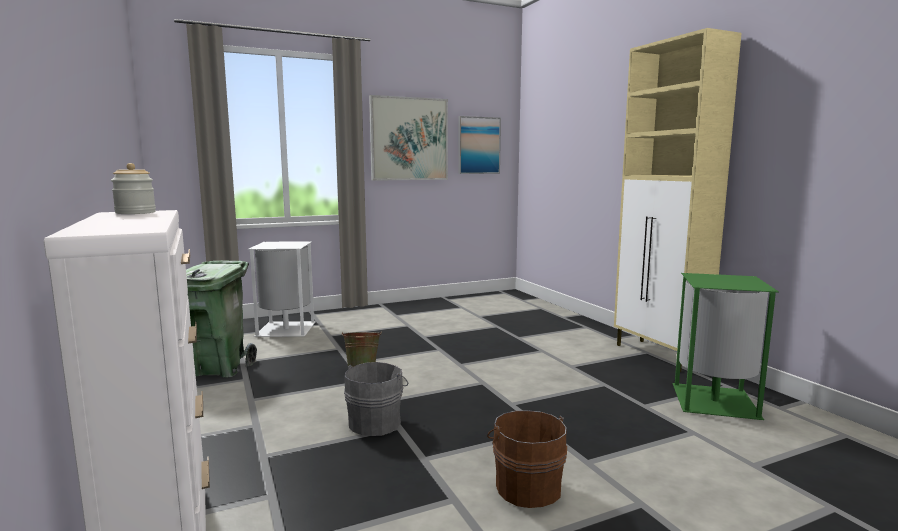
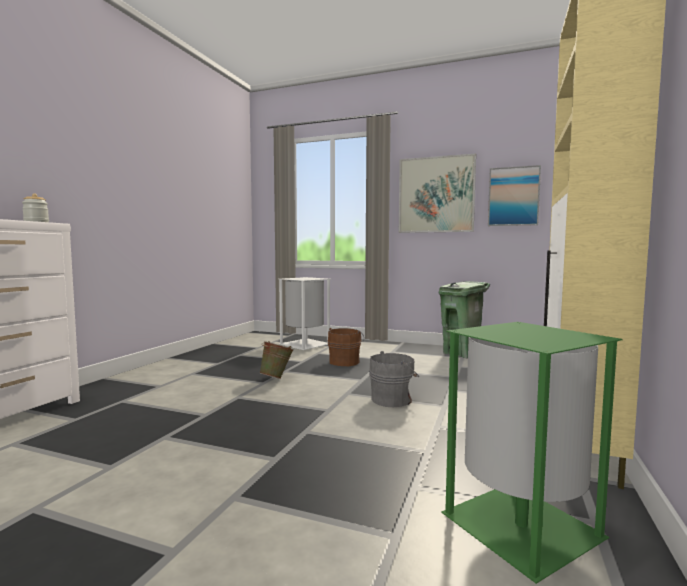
camera: 45 degrees right, 5 degrees down
green trash can [186,261,257,377] -> green trash can moved to [439,281,490,358]
grey bucket [344,362,408,436] -> grey bucket moved to [369,351,419,407]
brown bucket [487,410,567,508] -> brown bucket moved to [328,328,364,366]

